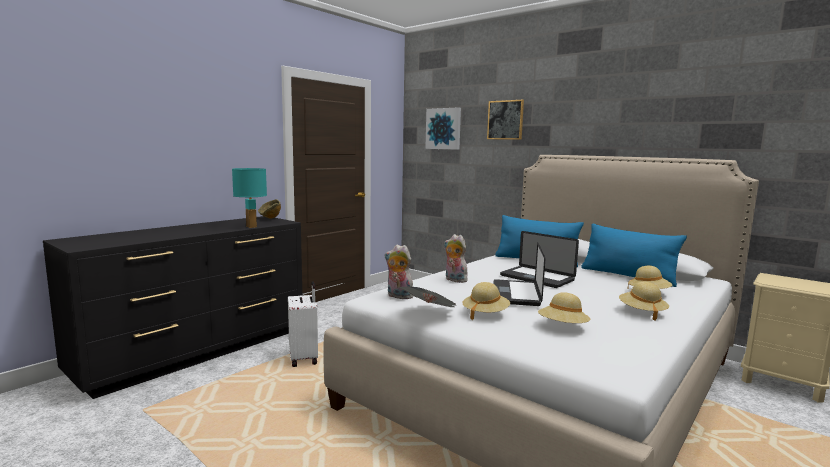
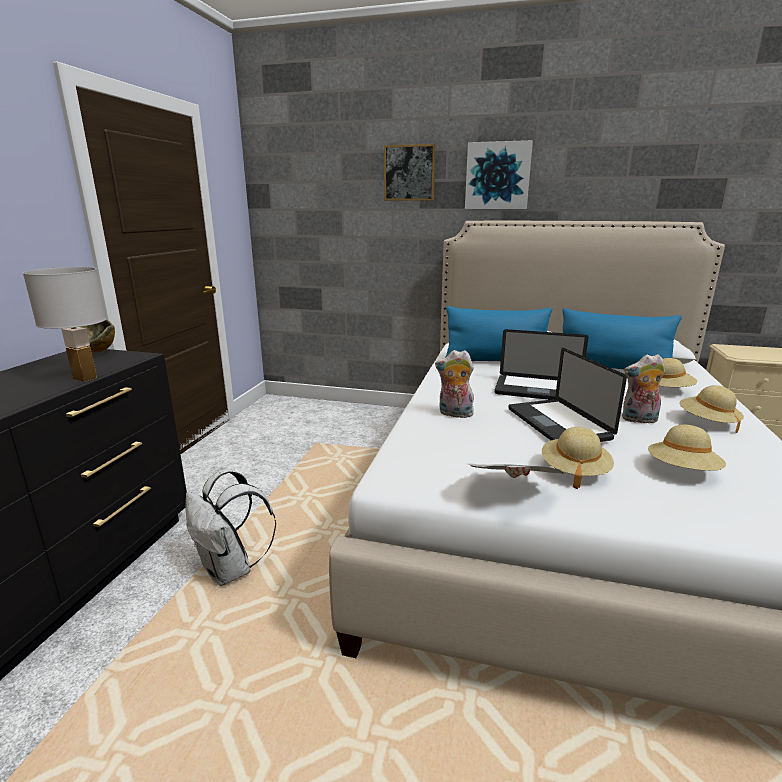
camera: 25 degrees left, 10 degrees up
turquoise table lamp [232,168,267,228] -> white table lamp [23,267,107,382]
white suitcase [288,281,318,367] -> white backpack [185,469,276,586]
plush toy [385,245,413,299] -> plush toy moved to [622,354,665,423]
picture [425,107,461,150] -> picture moved to [465,140,533,209]

